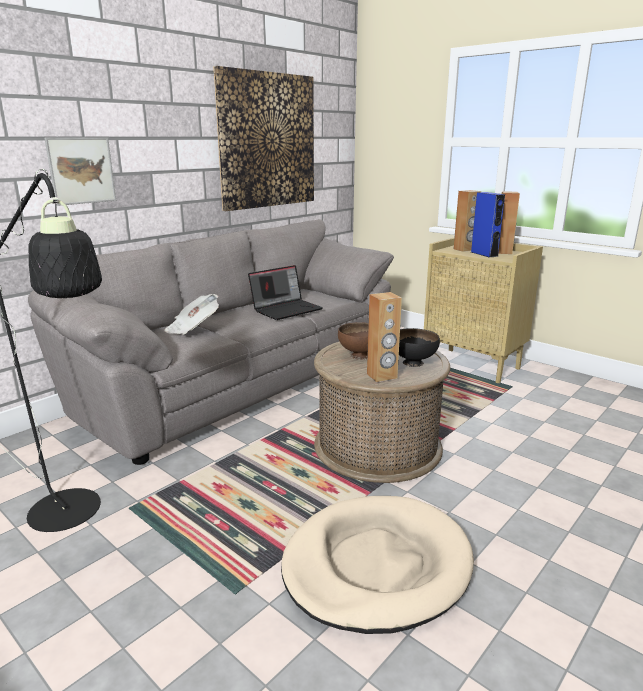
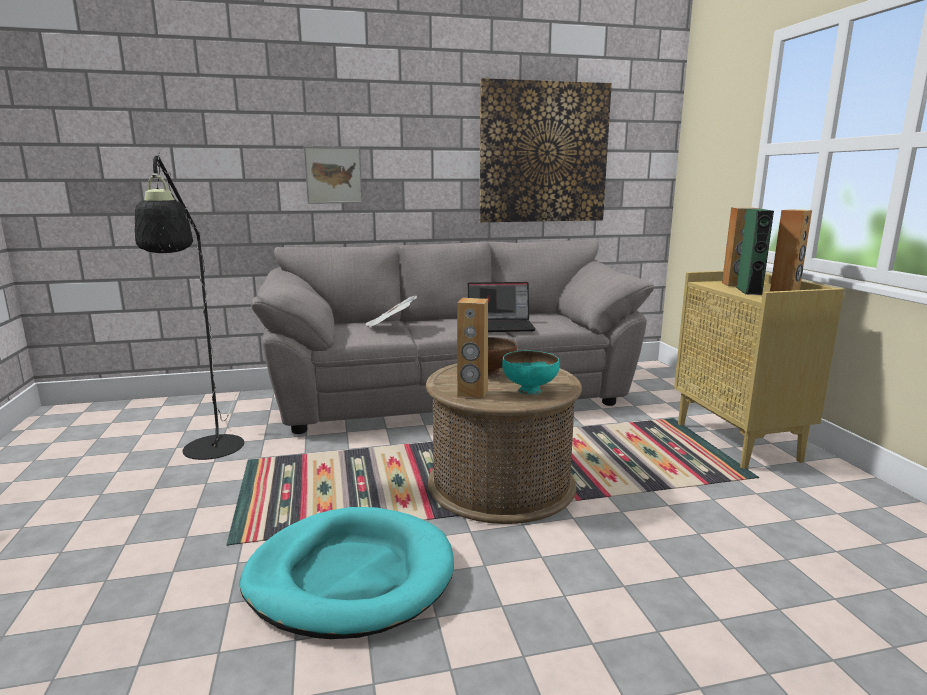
camera: 35 degrees right, 5 degrees down
beige dog bed [281,496,474,634] -> turquoise dog bed [240,507,454,639]
black bowl [399,328,440,367] -> turquoise bowl [502,351,560,395]
blue speaker [471,192,505,258] -> green speaker [737,209,774,295]

